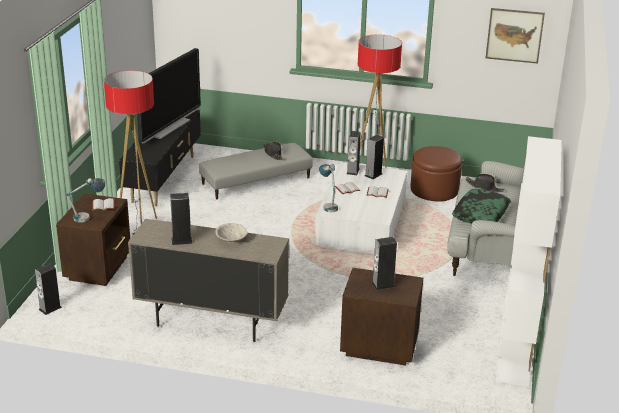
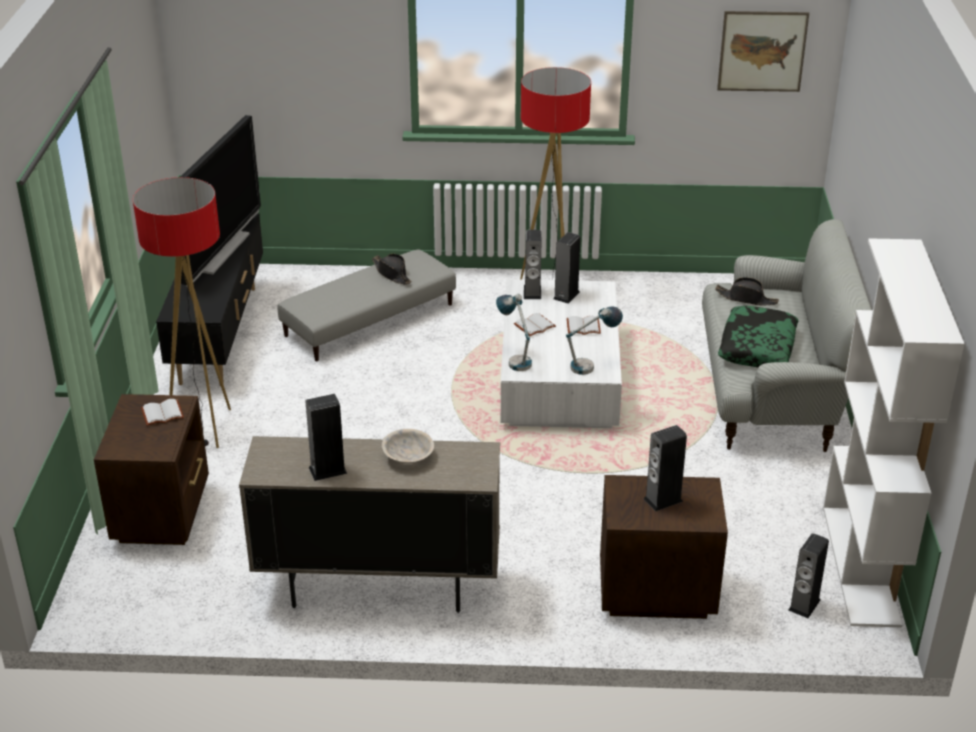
camera: 10 degrees left, 5 degrees up
speaker [35,263,62,315] -> speaker moved to [788,533,829,618]
table lamp [67,178,105,223] -> table lamp moved to [566,306,623,375]
brown ottoman [411,146,462,202] -> none

